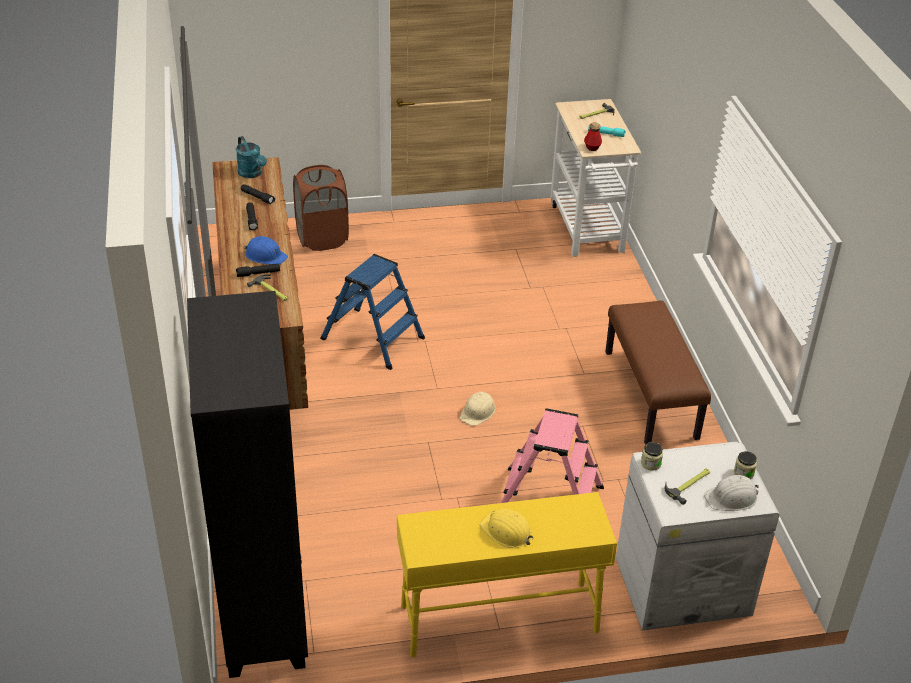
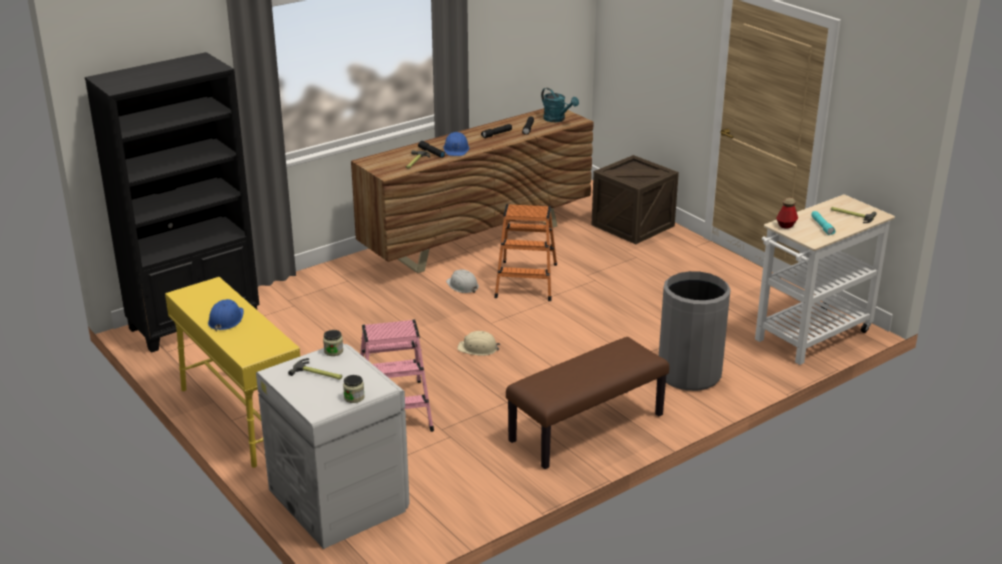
camera: 65 degrees right, 10 degrees down
turquoise watering can [236,136,267,178] -> turquoise watering can turned 75 degrees counterclockwise [541,88,579,122]
brown laundry basket [293,165,349,251] -> crate [592,155,679,244]
blue step ladder [320,254,425,370] -> orange step ladder [494,204,557,301]
yellow hard hat [480,509,534,548] -> blue hard hat [208,299,244,332]
white hard hat [704,475,759,511] -> white hard hat moved to [446,269,479,293]
none -> grey trash can [659,271,731,391]

